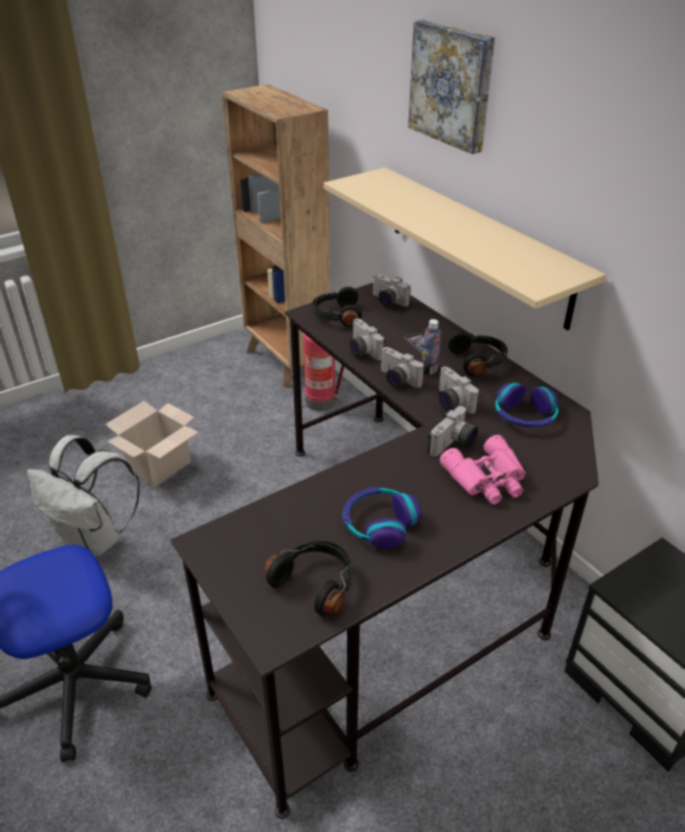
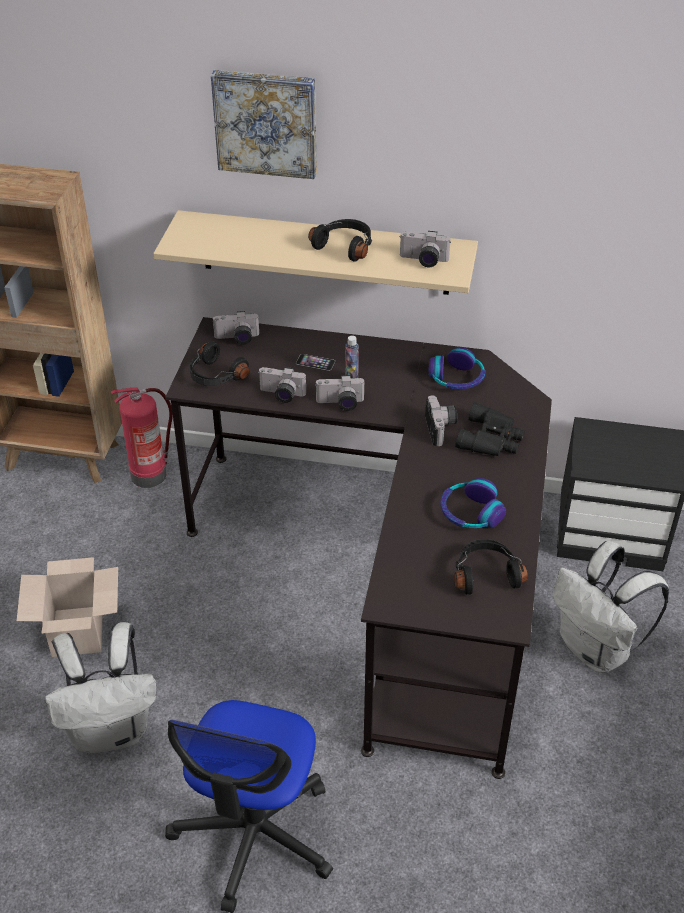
camera: 45 degrees left, 5 degrees up
camera [439,367,480,414] -> camera moved to [400,231,451,267]
pink binoculars [440,435,526,504] -> black binoculars [455,402,525,456]
black headphones [448,331,508,376] -> black headphones moved to [308,219,372,262]
none -> white backpack [553,541,669,673]

